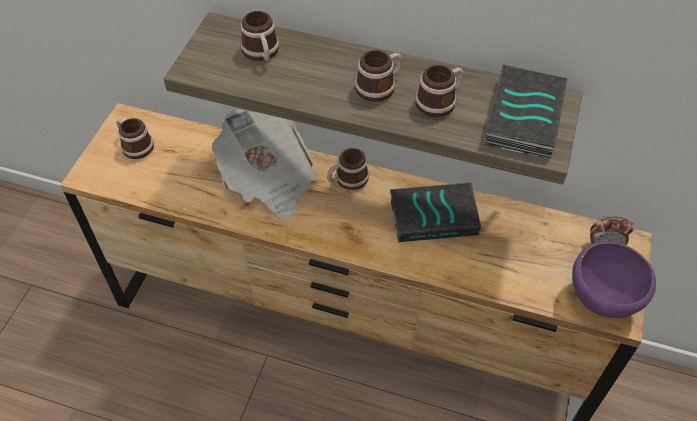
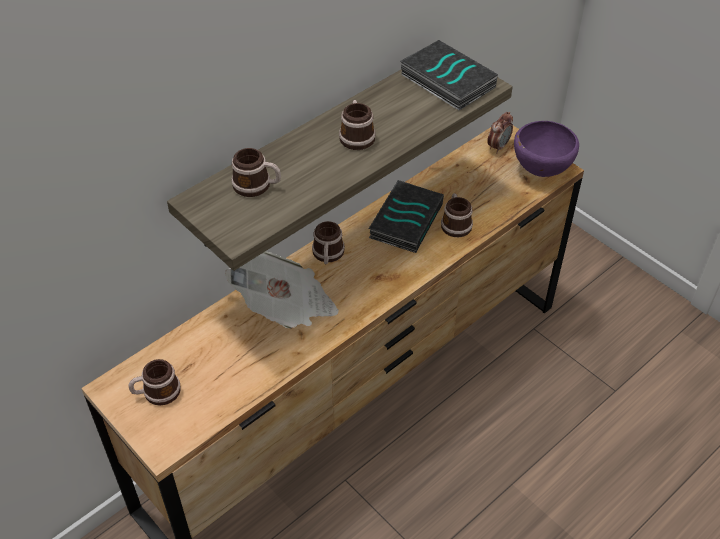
camera: 60 degrees left, 5 degrees down
mug [415,65,464,117] -> mug moved to [441,193,473,237]

